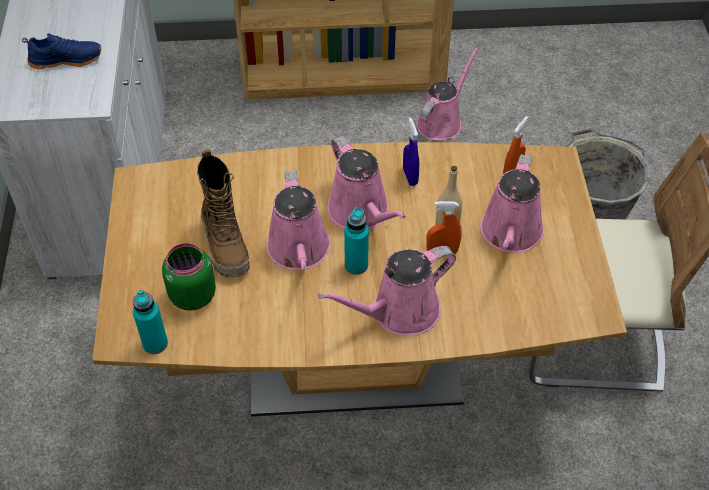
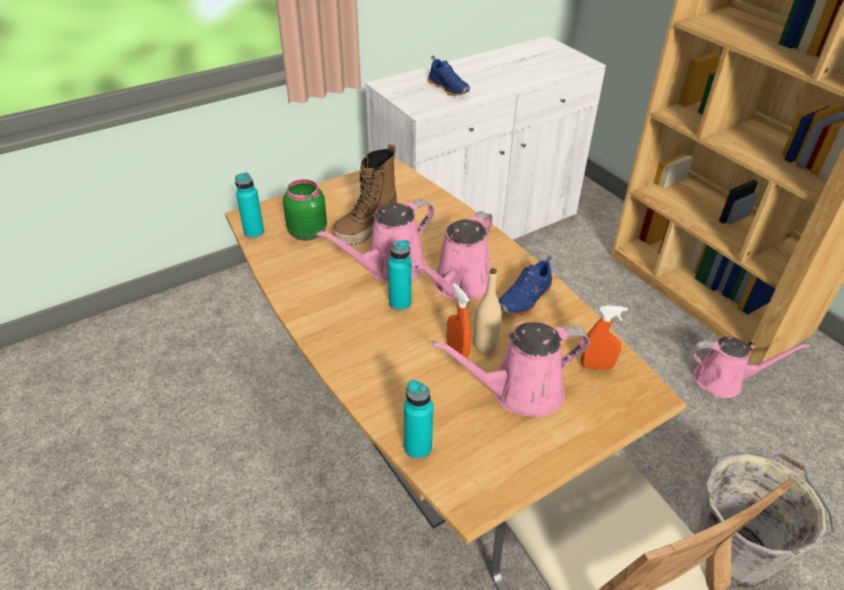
camera: 60 degrees right, 10 degrees down
pink watering can [318,246,456,335] -> none
blue spray bottle [403,117,419,186] -> blue shoe [499,256,552,315]
none -> turquoise bottle [404,380,434,459]

